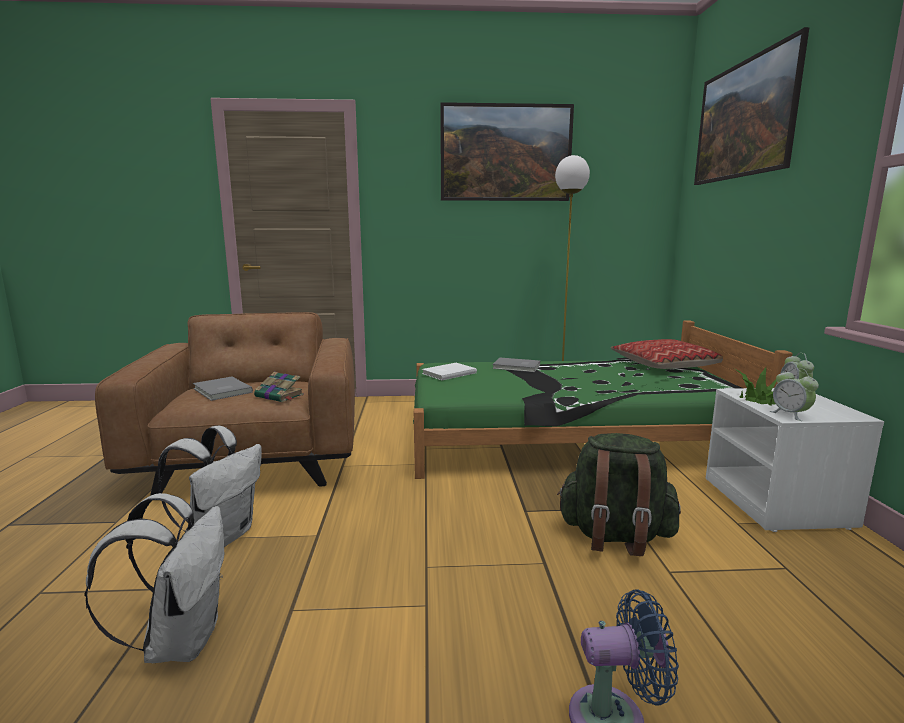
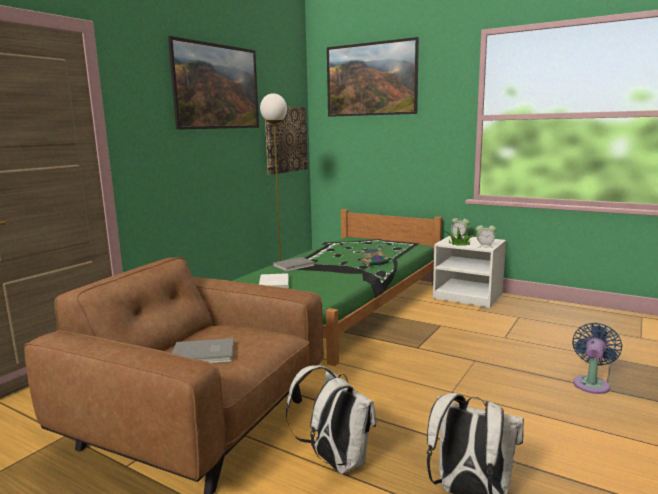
camera: 55 degrees left, 0 degrees up
book [254,372,304,402] -> book moved to [360,248,389,266]
green backpack [557,433,681,556] -> none
pillow [611,339,723,369] -> none
none -> picture [265,107,308,175]

